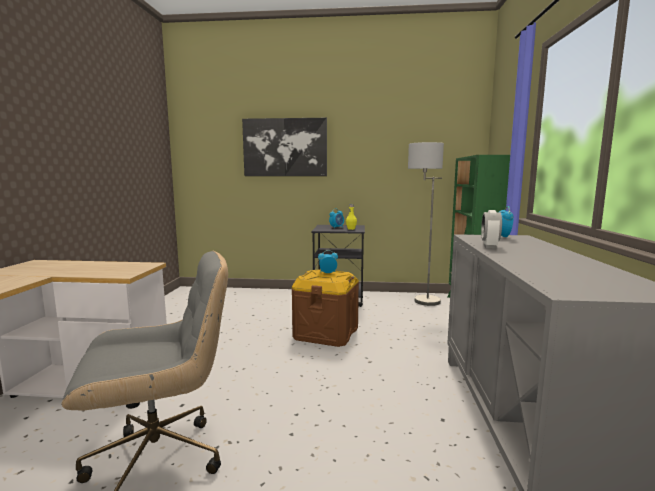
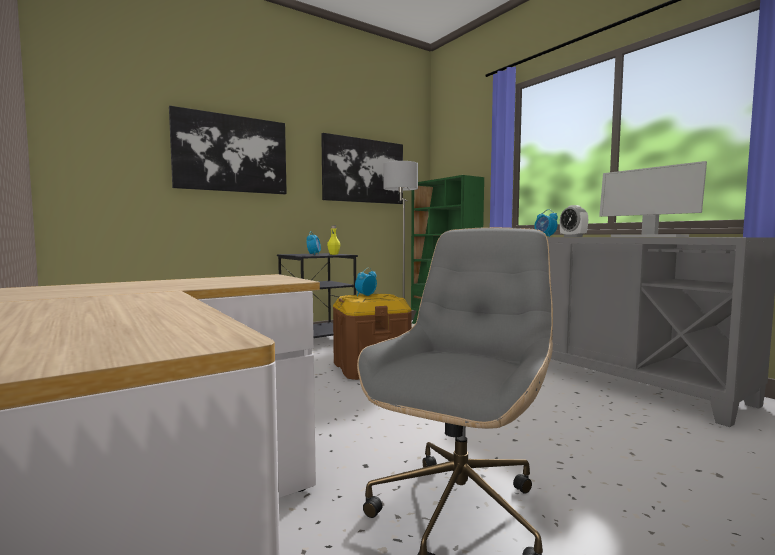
camera: 40 degrees left, 5 degrees down
none -> picture [321,133,403,204]
none -> monitor [599,161,707,237]

